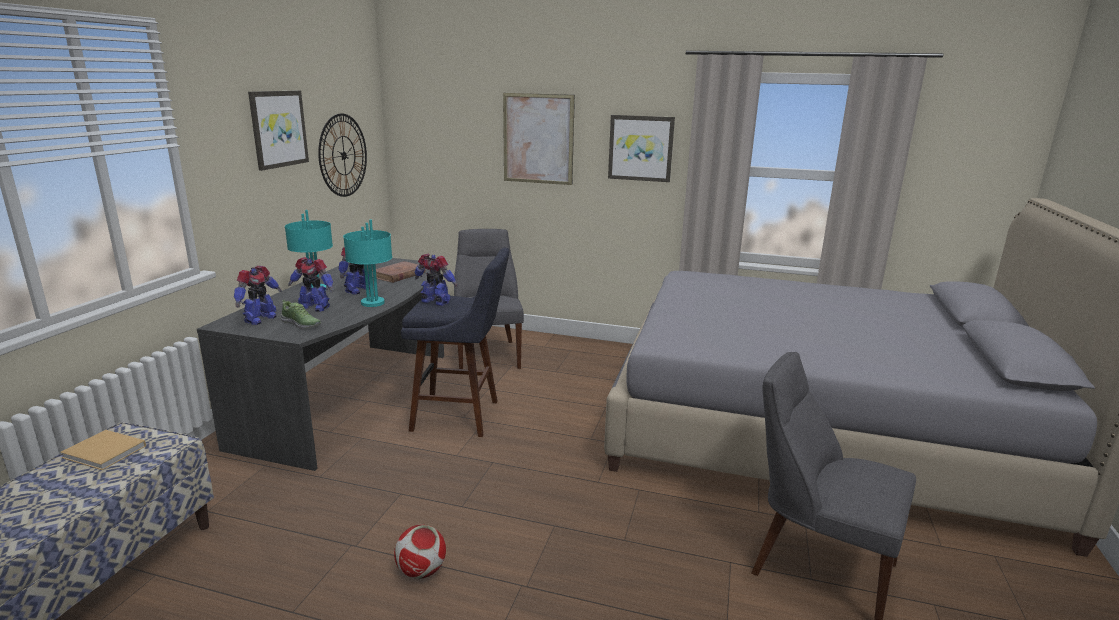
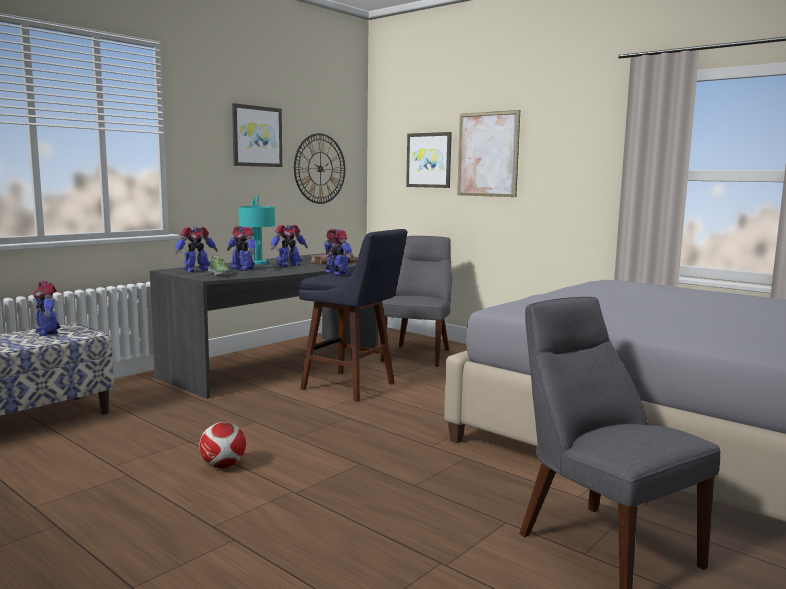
camera: 25 degrees right, 10 degrees down
beige book [60,430,146,470] -> toy robot [33,281,61,336]
turquoise table lamp [343,220,392,307] -> none
picture [608,115,675,182] -> picture moved to [406,132,452,188]

